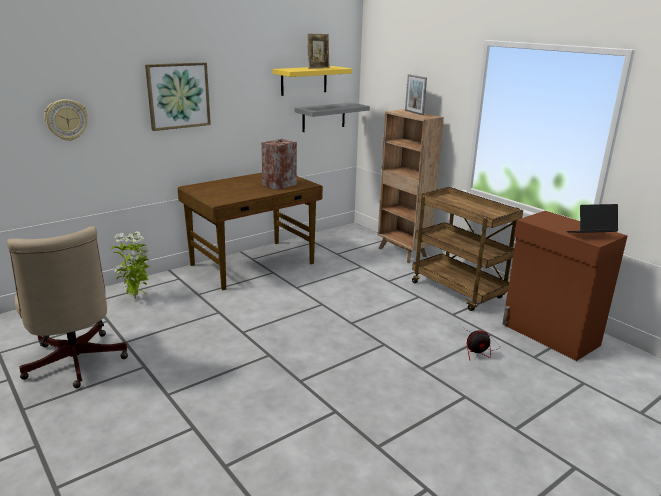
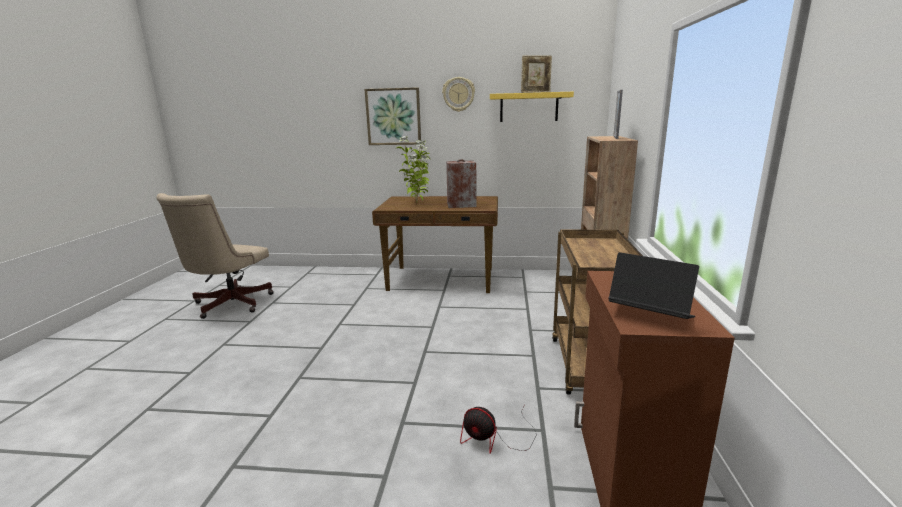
camera: 45 degrees right, 5 degrees down
wall clock [44,99,88,141] -> wall clock moved to [442,77,475,112]
potted plant [111,231,151,299] -> potted plant moved to [396,136,430,202]
grey shelf [295,102,370,132] -> none

